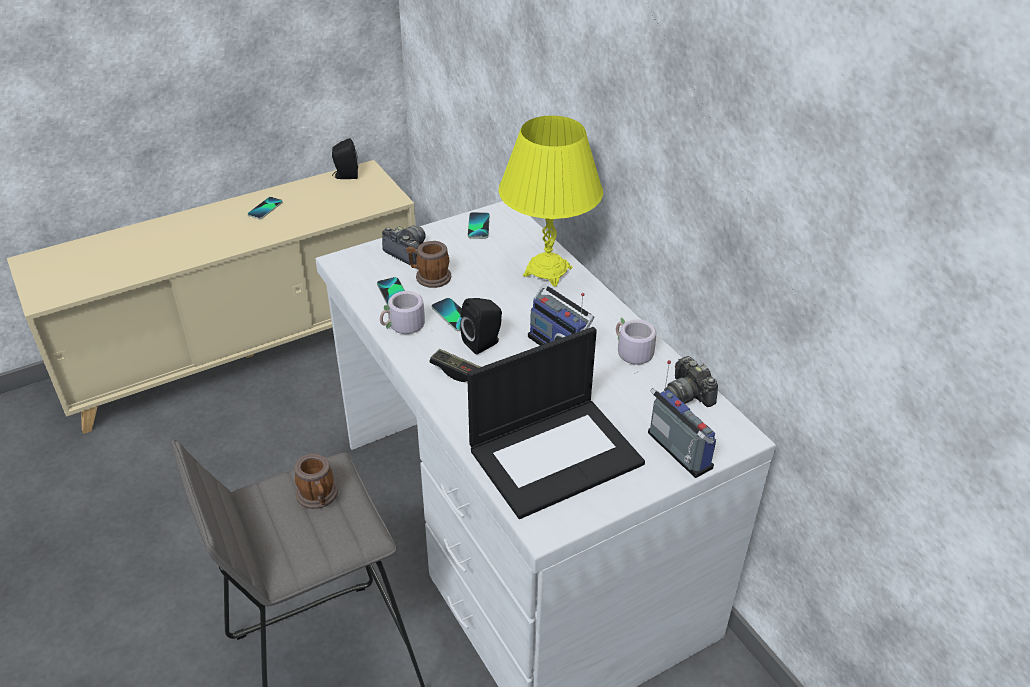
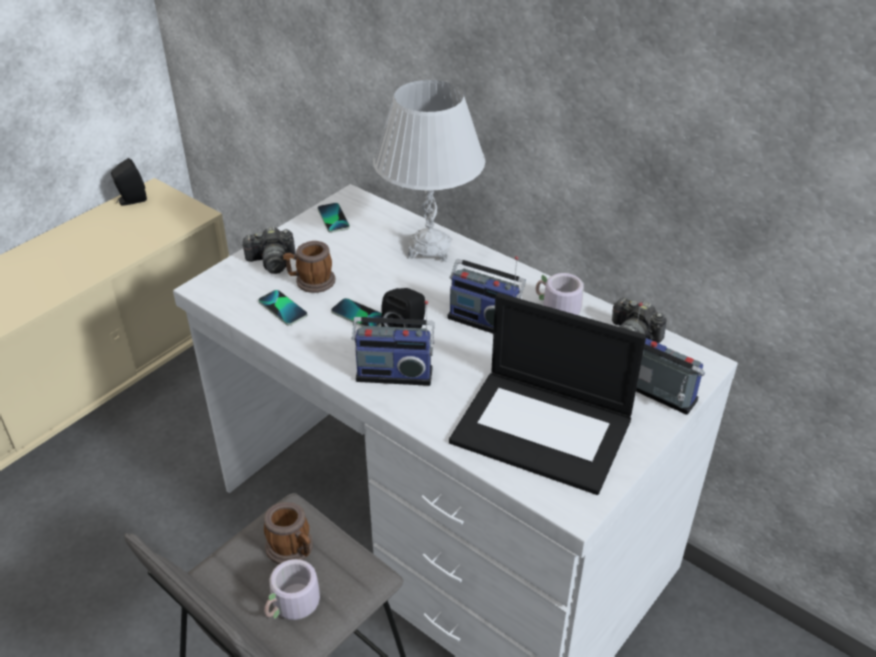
camera: 20 degrees left, 0 degrees up
phone [247,197,283,219] -> none
grey mug [380,291,434,334] -> grey mug moved to [264,559,336,620]
camera [382,226,426,265] -> camera turned 150 degrees clockwise [241,226,296,274]
game controller [429,349,480,382] -> radio [352,300,434,386]
laptop [467,327,645,519] -> laptop turned 75 degrees clockwise [449,293,646,495]
yellow table lamp [499,116,603,287] -> white table lamp [373,80,486,262]

